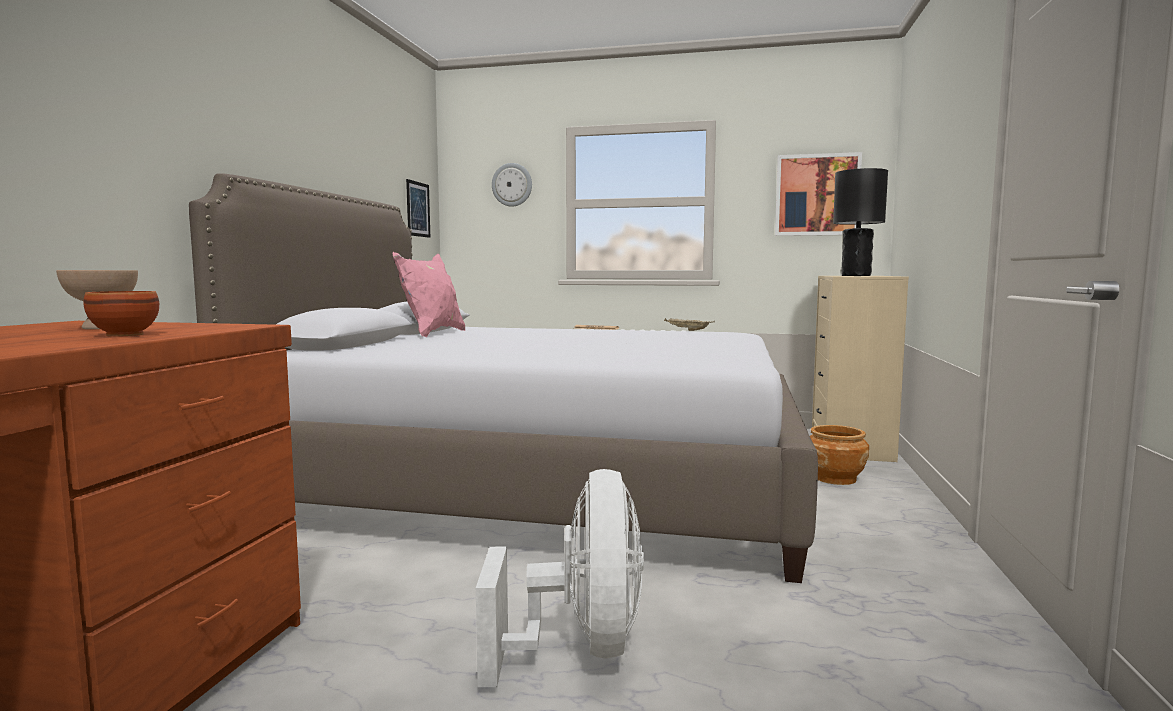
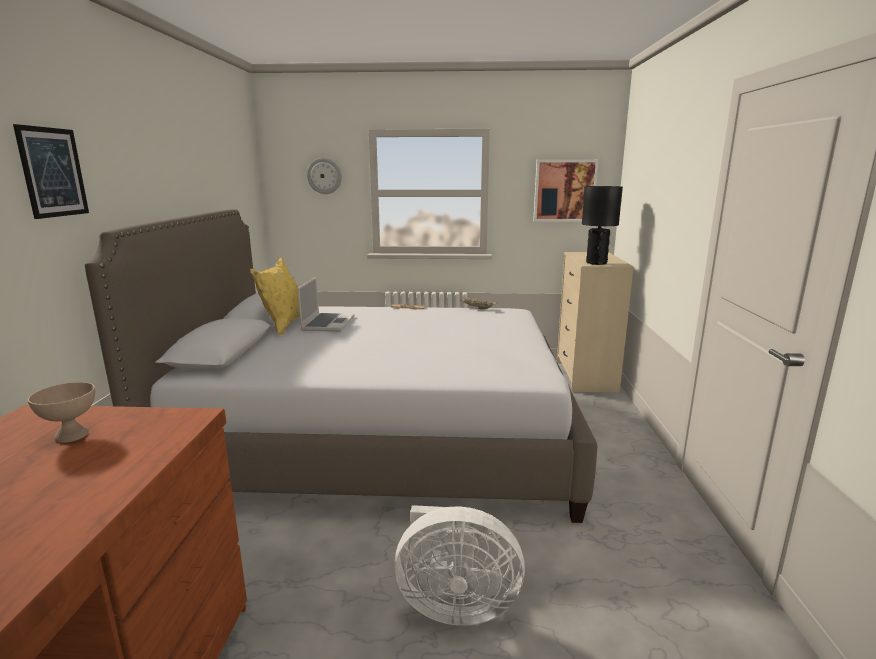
camera: 10 degrees left, 10 degrees up
brown bowl [84,291,159,337] -> none
pink pillow [393,252,465,337] -> yellow pillow [250,257,300,335]
picture [406,179,430,238] -> picture moved to [13,124,89,219]
white fan [476,469,644,687] -> white fan turned 105 degrees clockwise [395,505,525,626]
brown planter [810,425,869,485] -> none
none -> laptop [298,277,355,332]

